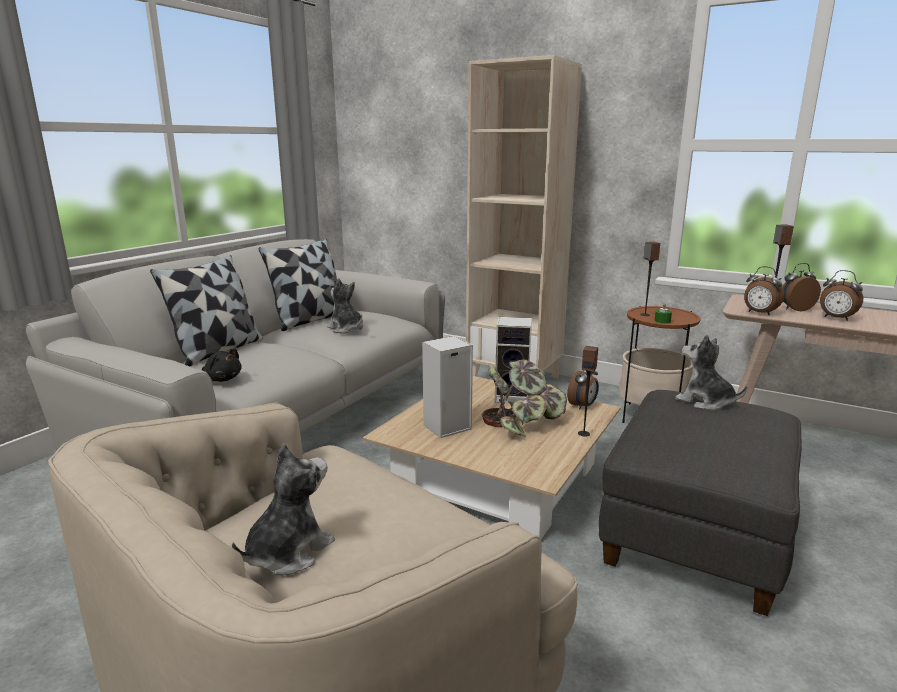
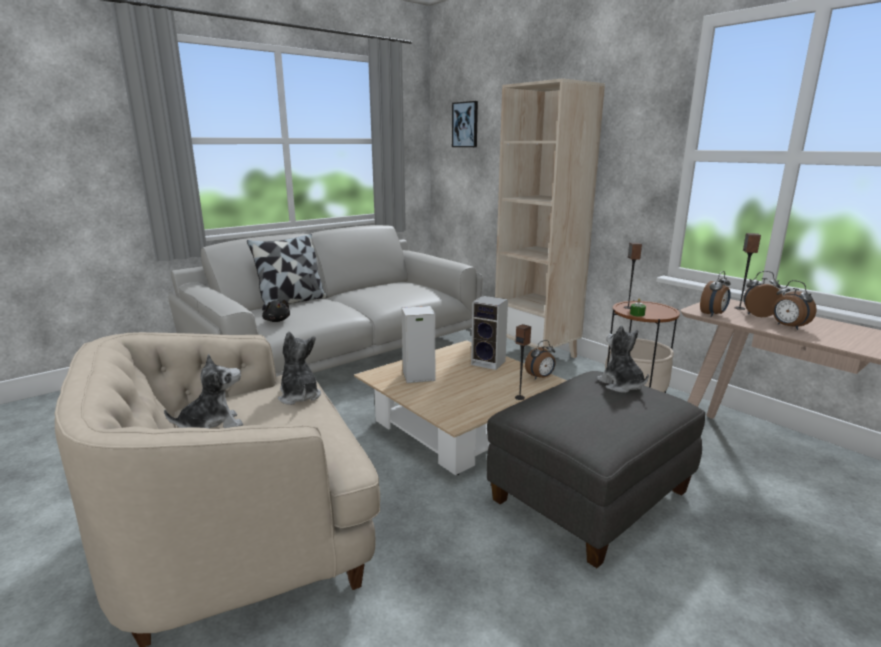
camera: 20 degrees right, 0 degrees up
pillow [258,239,337,331] -> none
plush toy [327,278,363,333] -> plush toy moved to [278,331,321,405]
potted plant [481,359,567,437] -> none
alarm clock [744,266,784,315] -> alarm clock turned 105 degrees counterclockwise [700,271,731,317]
none -> picture [452,101,478,147]

